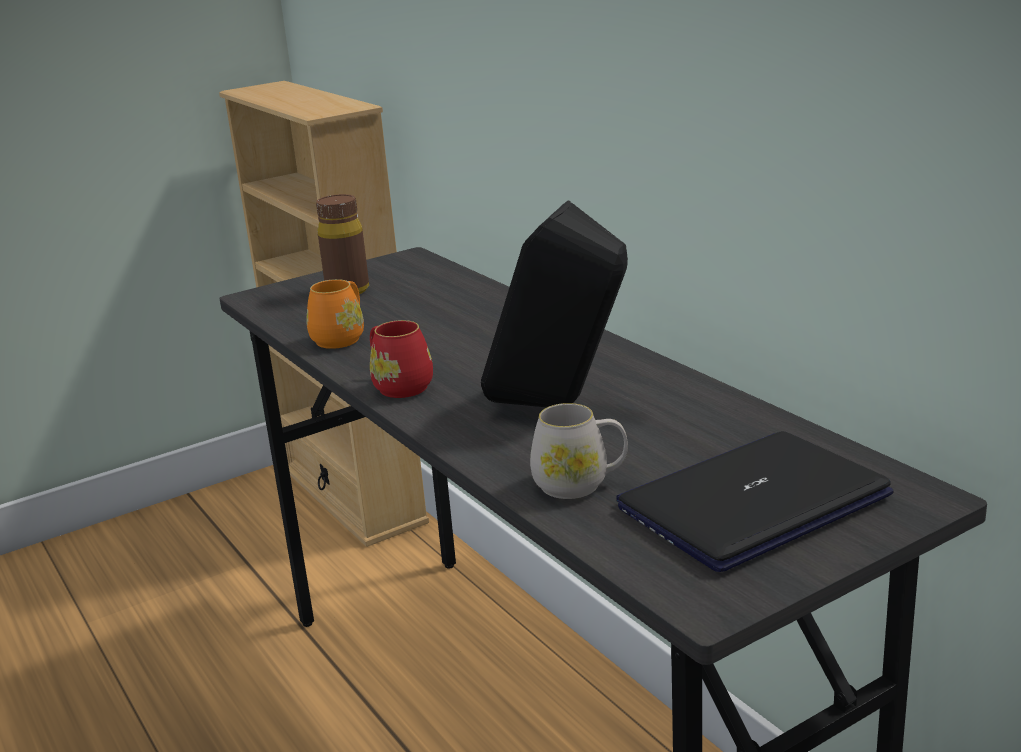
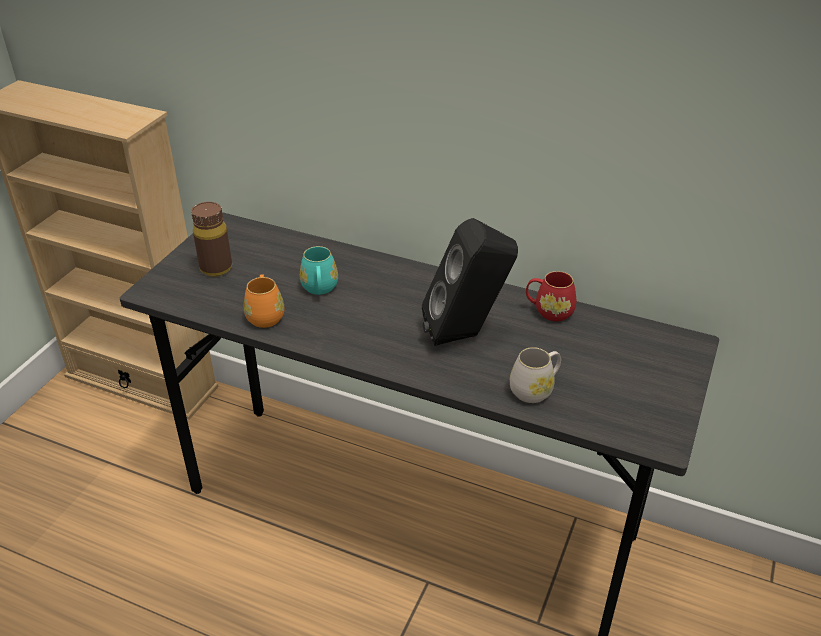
camera: 35 degrees left, 15 degrees up
red mug [370,320,433,398] -> red mug moved to [526,271,576,321]
laptop [616,431,894,572] -> none
none -> turquoise mug [300,246,338,295]

